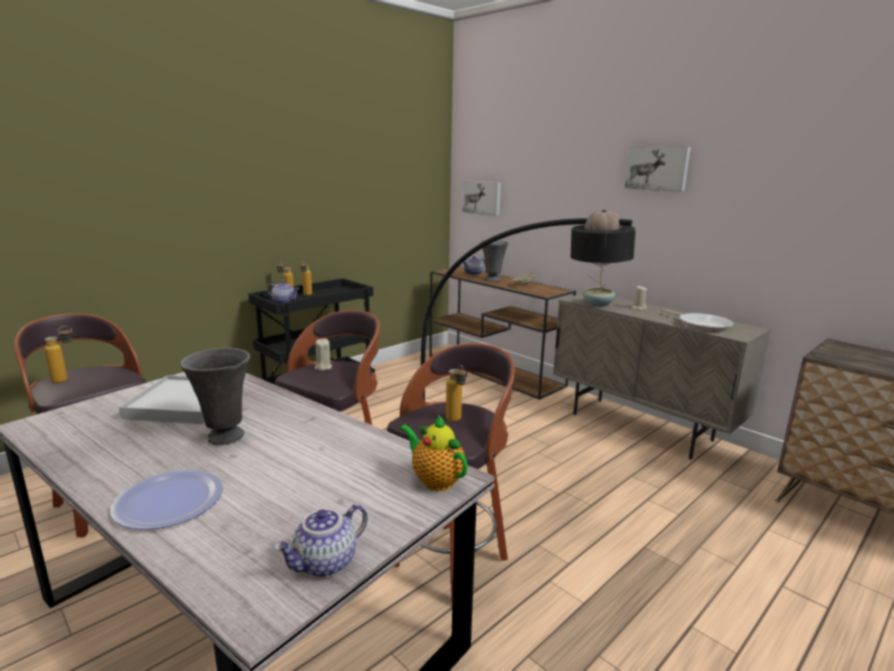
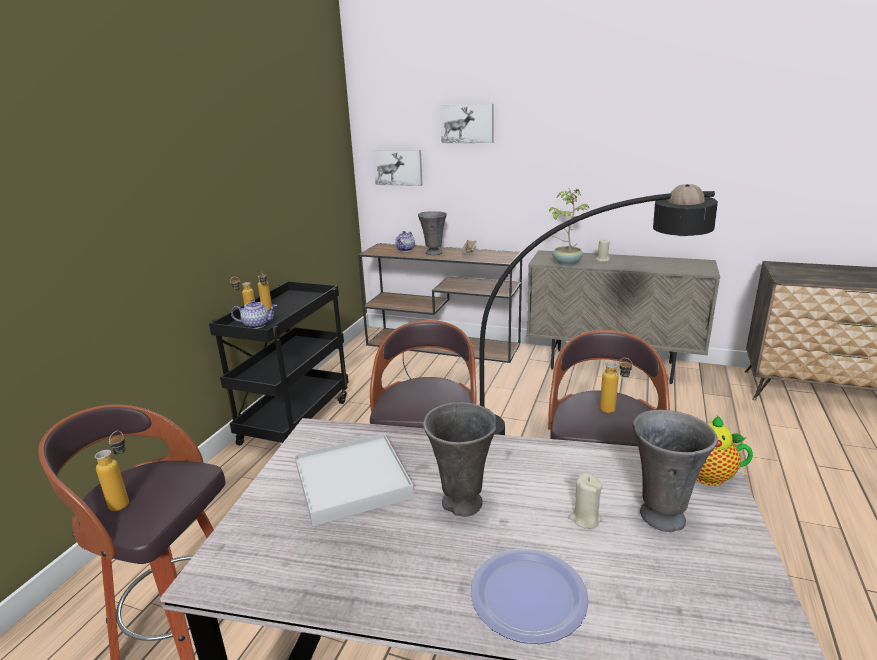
camera: 25 degrees left, 5 degrees up
teapot [274,504,368,577] -> none
beige candle [315,339,332,371] -> beige candle moved to [568,473,602,529]
picture [625,147,691,192] -> picture moved to [440,104,493,143]
frying pan [662,309,734,332] -> none
none -> grey vase [633,410,718,532]

